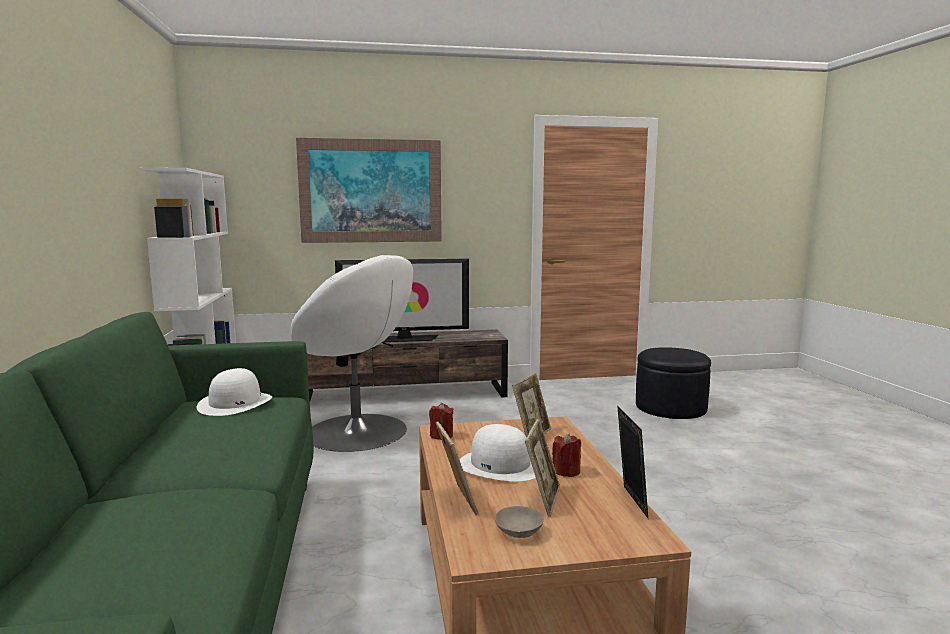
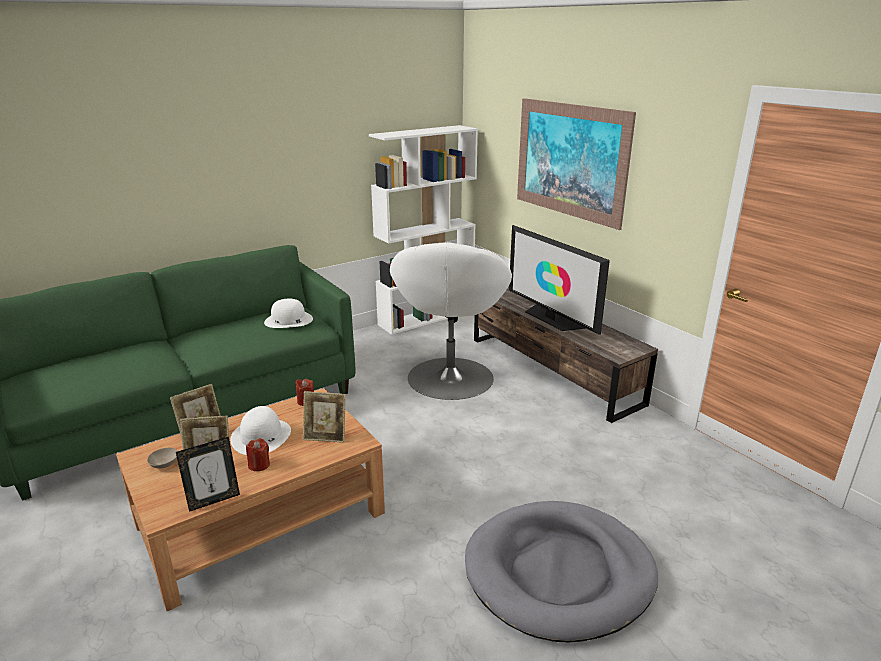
camera: 65 degrees right, 15 degrees up
black ottoman [636,347,711,419] -> none
none -> grey dog bed [465,501,658,642]

